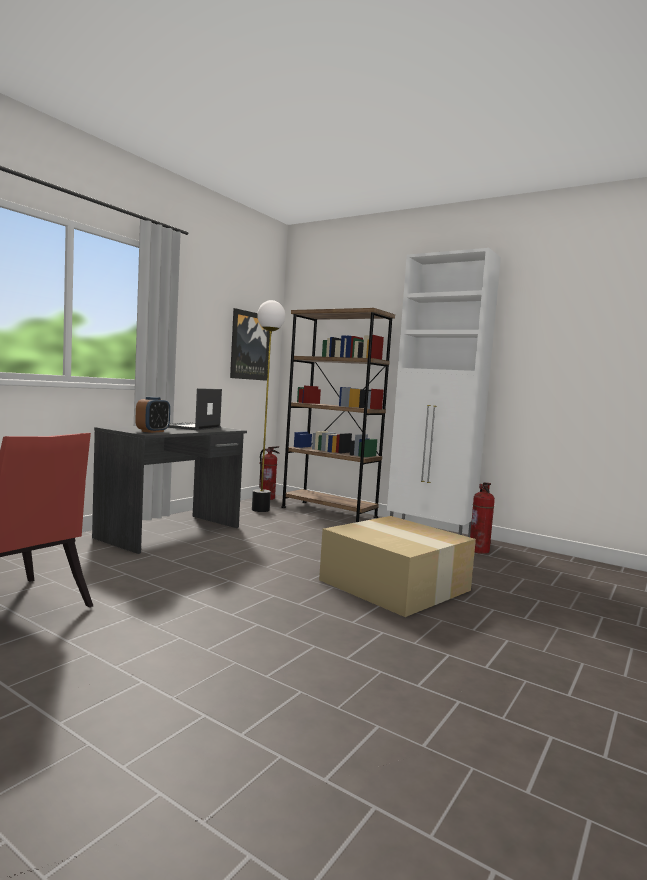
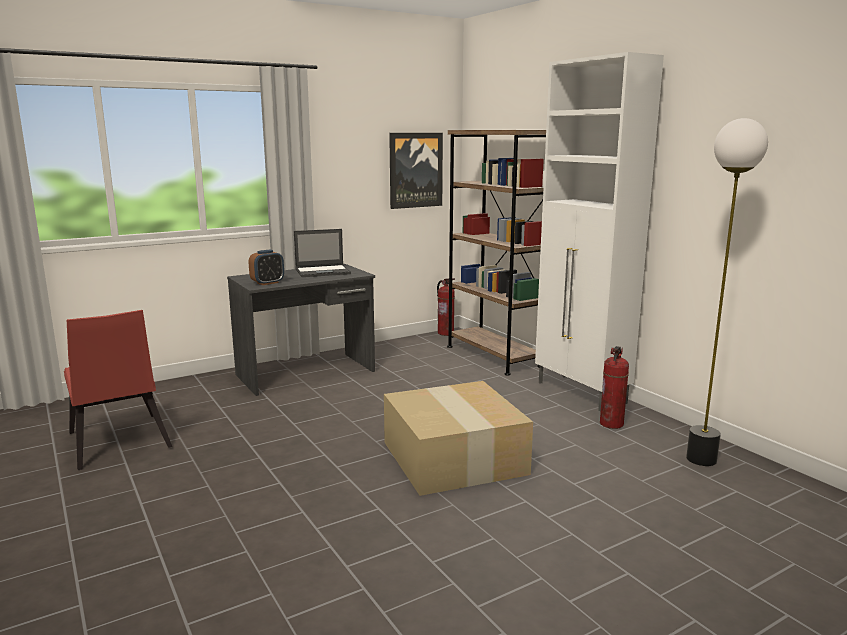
camera: 25 degrees right, 10 degrees up
laptop [168,388,222,430] -> laptop turned 150 degrees counterclockwise [294,229,351,277]
floor lamp [252,300,285,512] -> floor lamp moved to [686,118,768,466]

